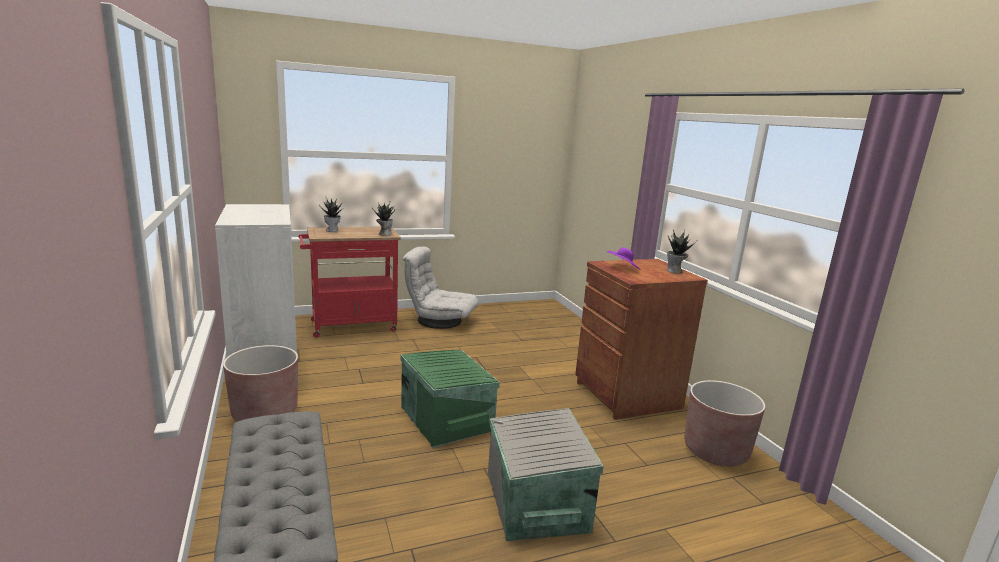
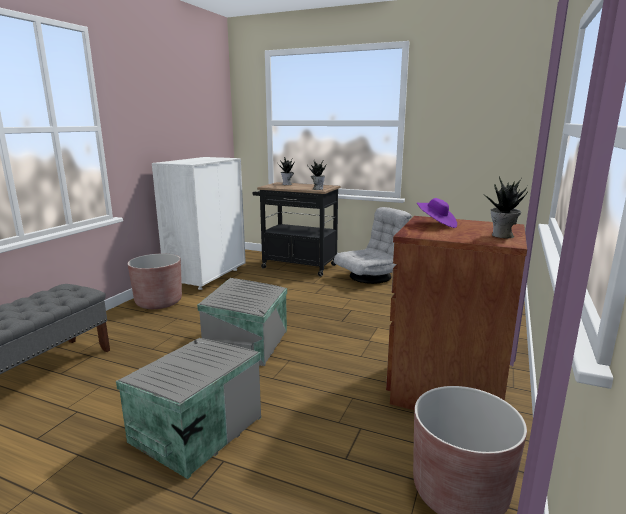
camera: 45 degrees right, 0 degrees up
red cart [299,227,401,338] -> black cart [253,182,341,277]
green storage box [400,350,500,448] -> grey storage box [197,278,287,366]
grey armchair [403,247,479,329] -> grey armchair turned 90 degrees clockwise [334,207,412,284]

